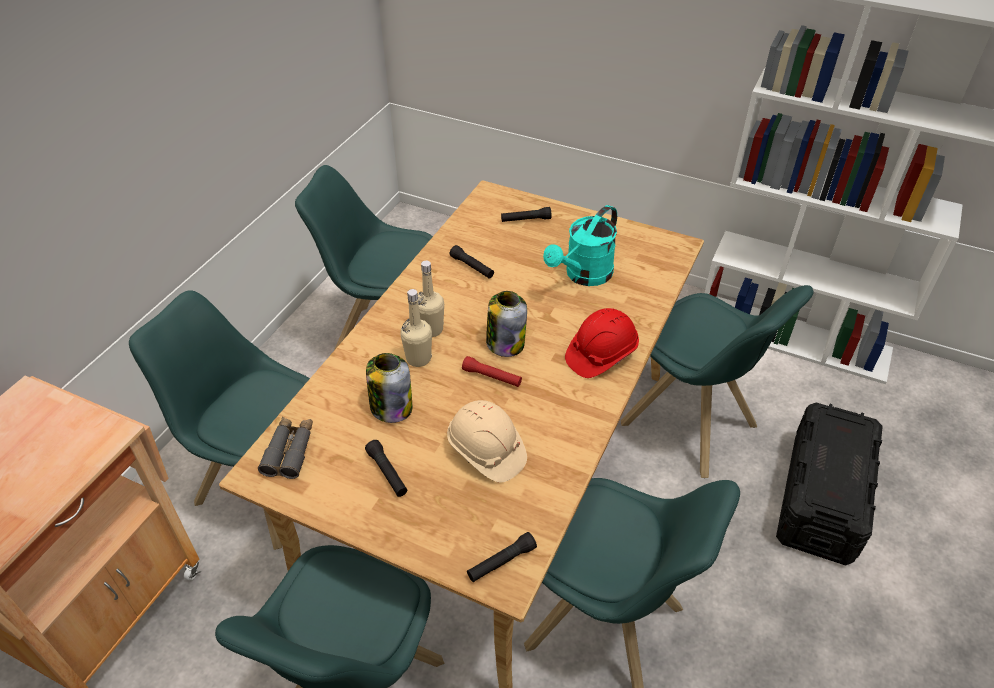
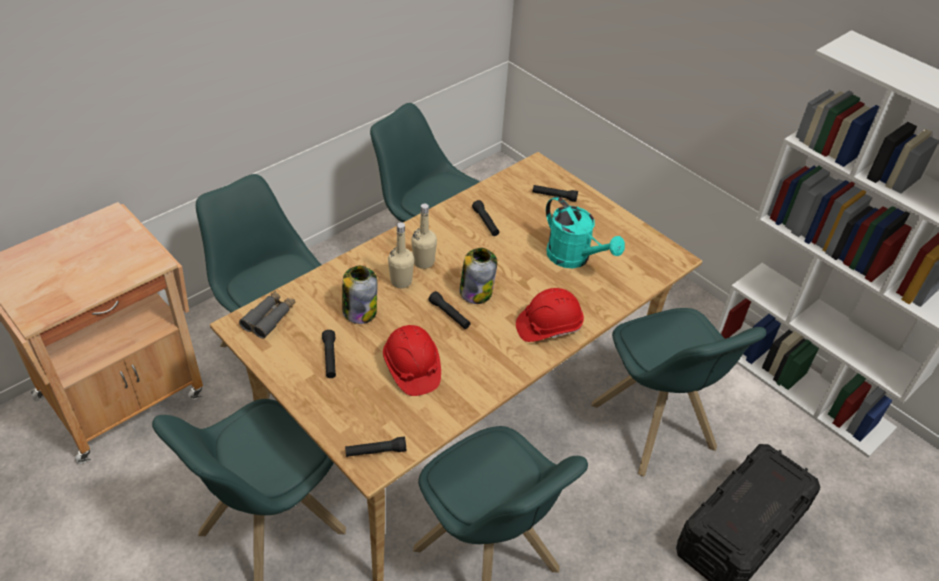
camera: 20 degrees right, 0 degrees up
beige hard hat [447,400,527,483] -> red hard hat [383,325,441,396]
red flashlight [462,356,522,387] -> black flashlight [429,291,471,329]
turquoise watering can [543,205,617,286] -> turquoise watering can turned 105 degrees counterclockwise [546,197,625,268]

